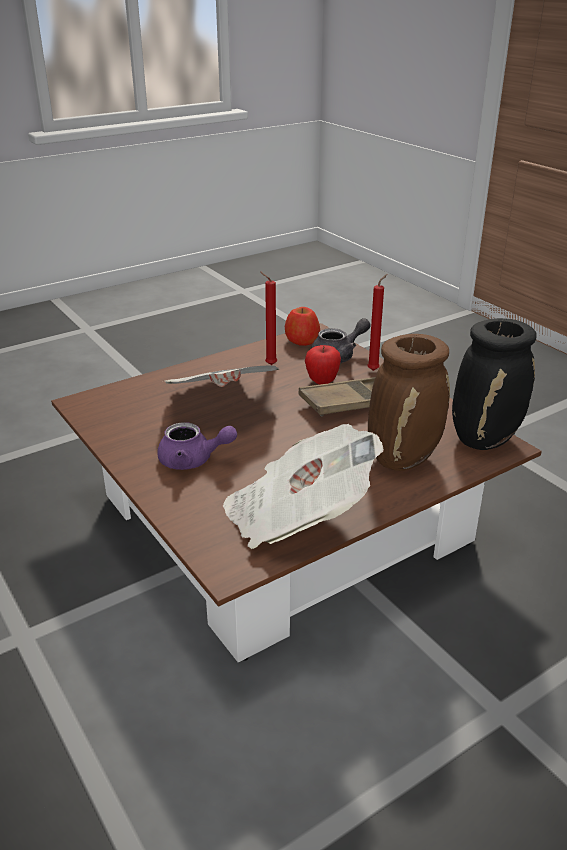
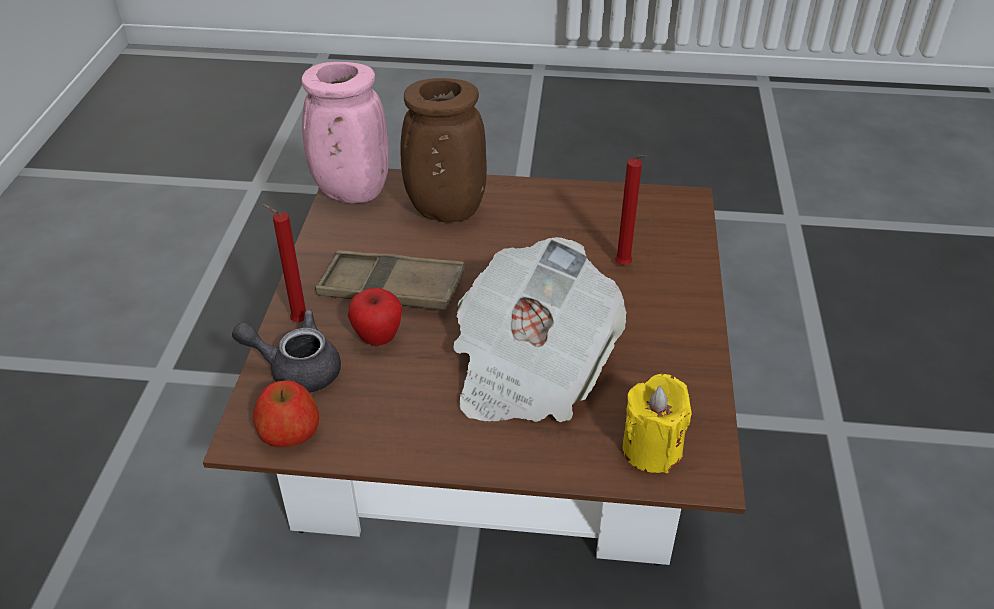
camera: 140 degrees left, 10 degrees up
purple teapot [157,422,237,470] -> none
newspaper [223,424,384,549] -> none
red candle [260,271,277,365] -> red candle moved to [615,155,648,265]
black vase [452,318,537,450] -> pink vase [301,62,389,203]
none -> yellow candle [622,374,692,473]

